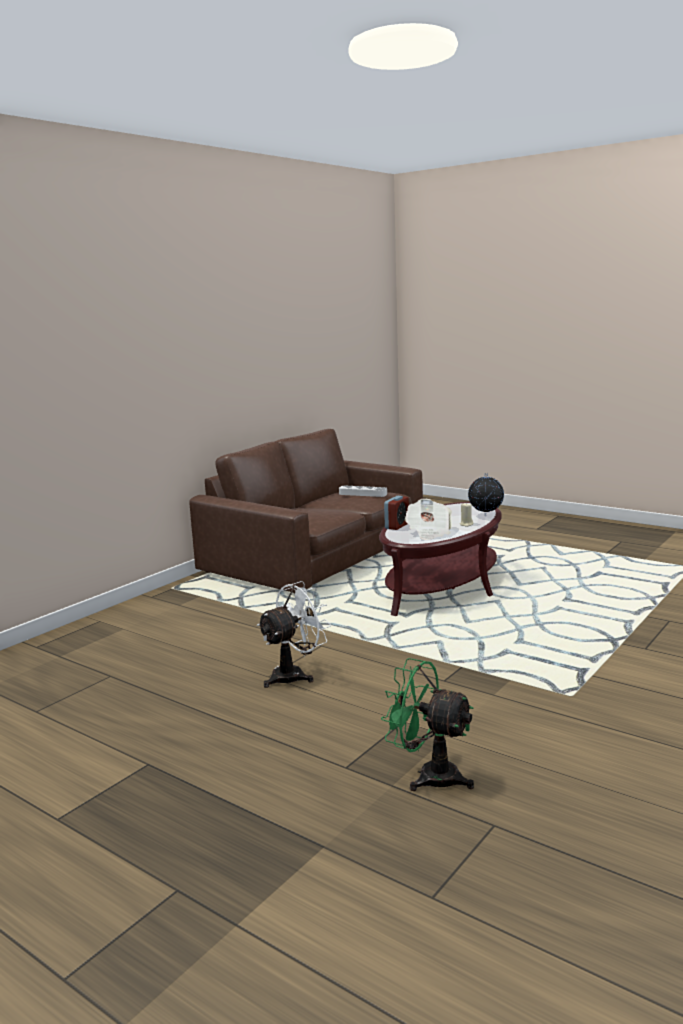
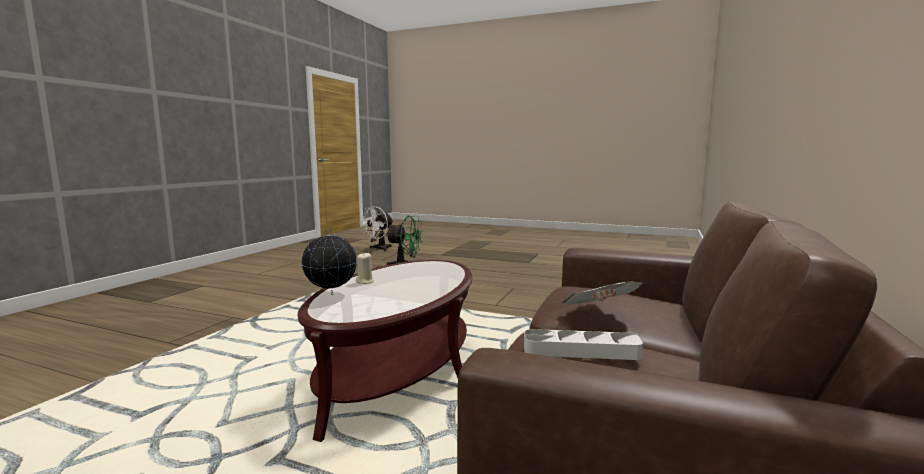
camera: 165 degrees right, 5 degrees down
white fan [257,581,331,688] -> white fan moved to [361,206,393,251]
alarm clock [384,496,409,530] -> none
newspaper [405,499,452,540] -> newspaper moved to [561,281,643,305]

